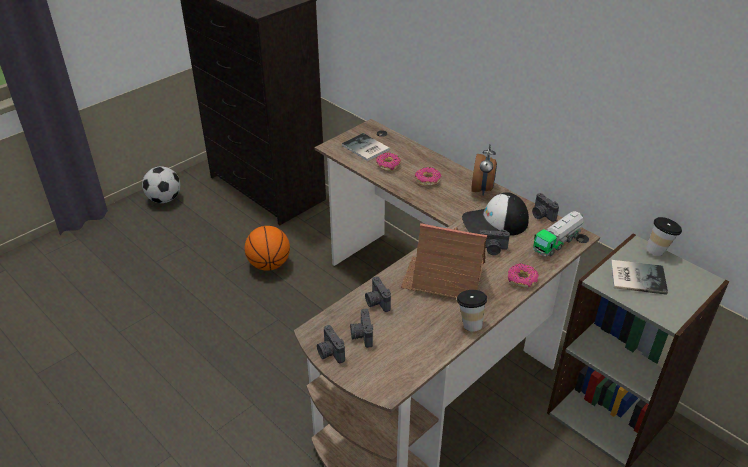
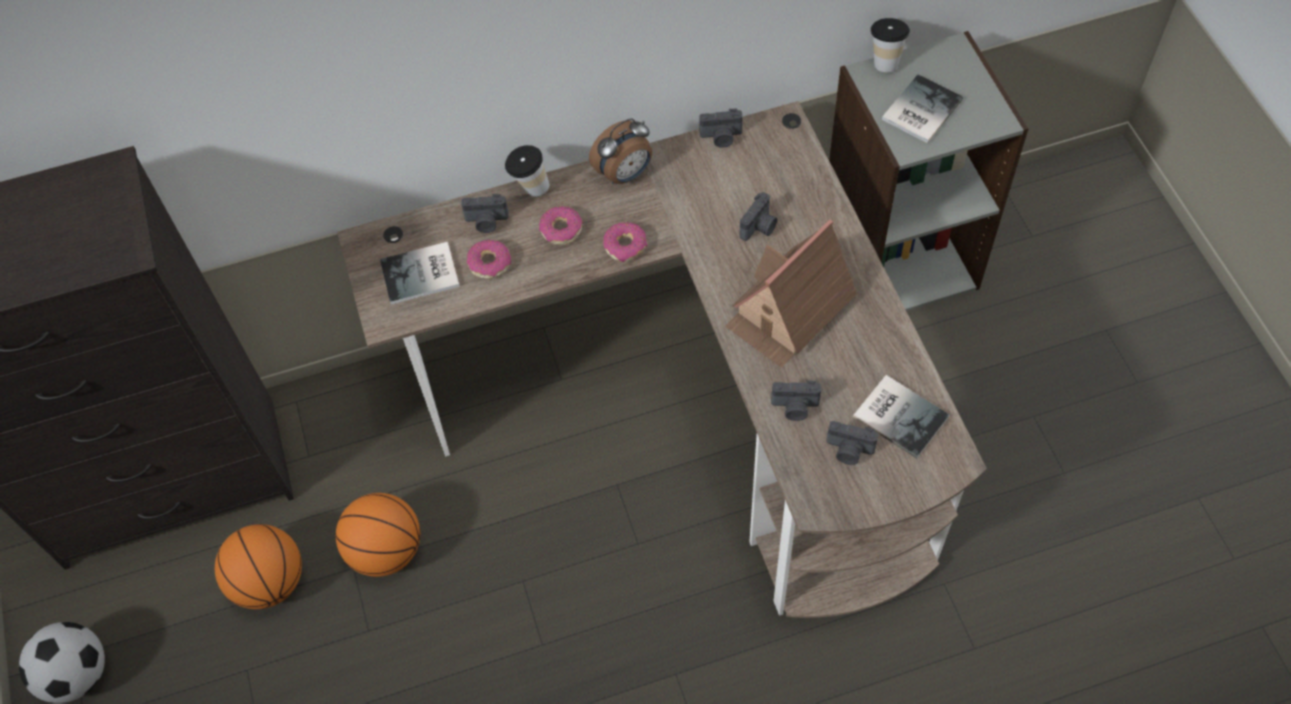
camera: 60 degrees left, 20 degrees up
camera [317,325,345,363] -> camera moved to [461,194,509,233]
cup [457,290,487,332] -> cup moved to [505,145,549,197]
cap [462,192,529,236] -> none
alarm clock [471,144,497,196] -> alarm clock turned 105 degrees clockwise [589,118,652,184]
donut [508,263,539,288] -> donut moved to [603,222,647,262]
toy truck [533,211,584,257] -> none
none -> basketball [215,524,302,609]
none -> book [853,375,950,459]

